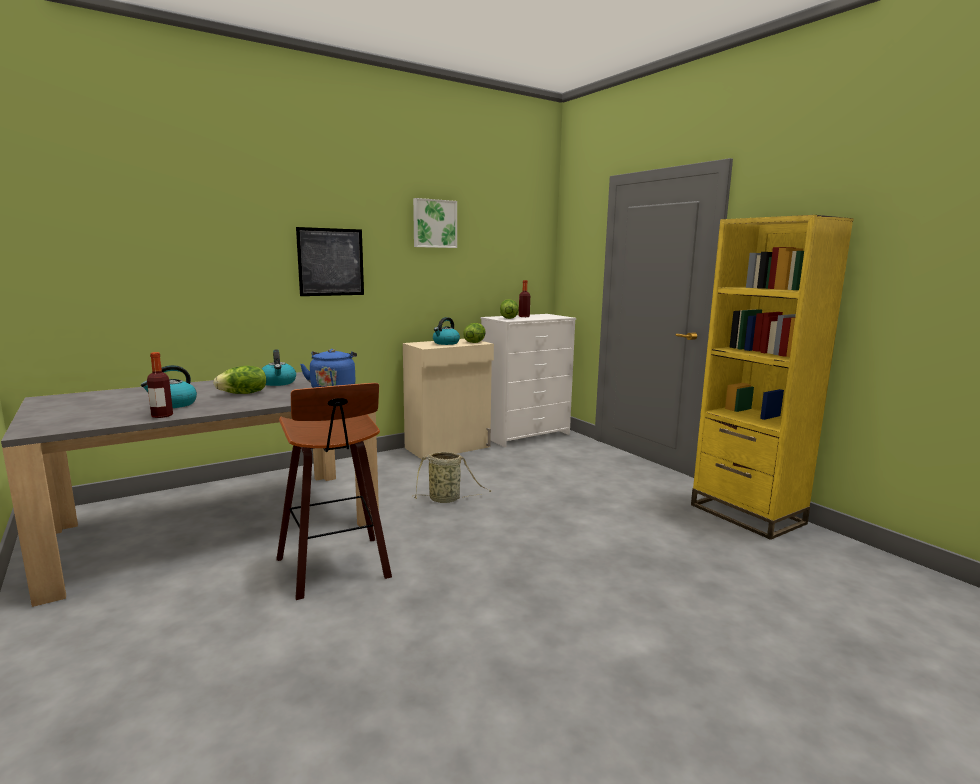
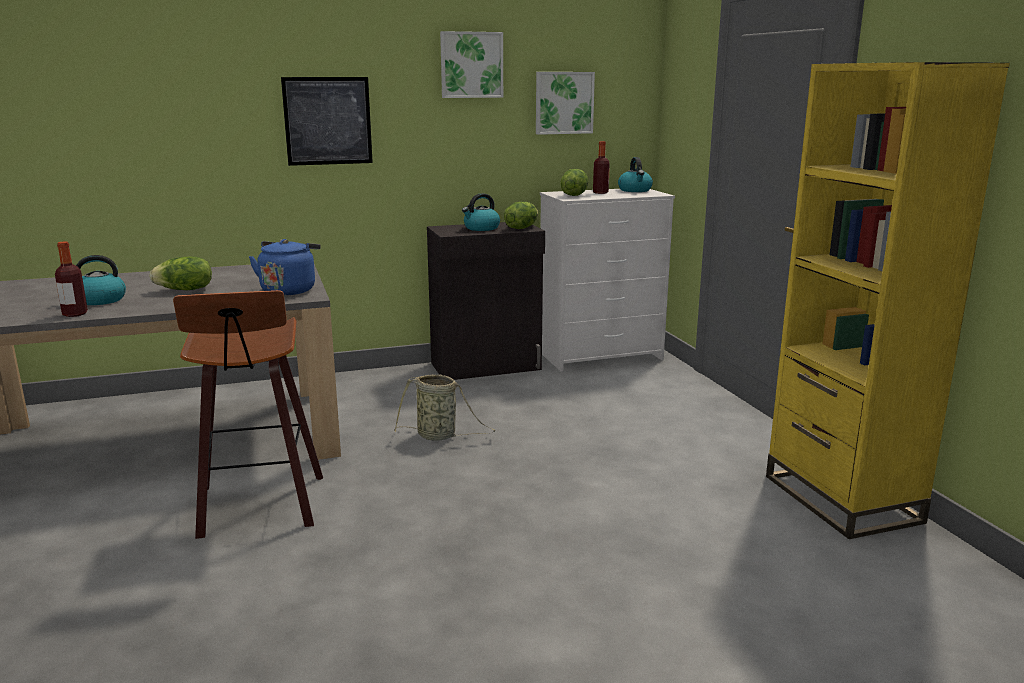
camera: 15 degrees right, 5 degrees up
kettle [262,350,296,386] -> kettle moved to [618,157,653,192]
beige cabinet [403,339,494,460] -> black cabinet [427,222,545,380]
none -> picture [536,72,595,135]

